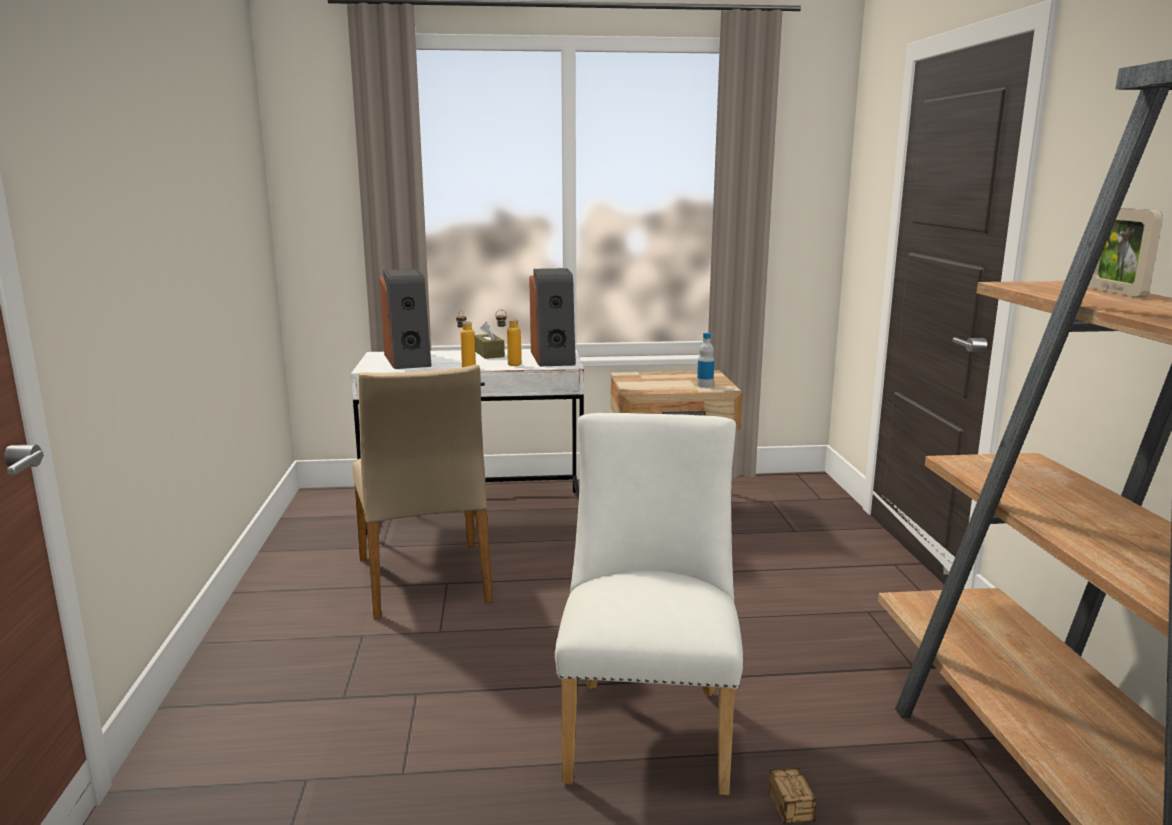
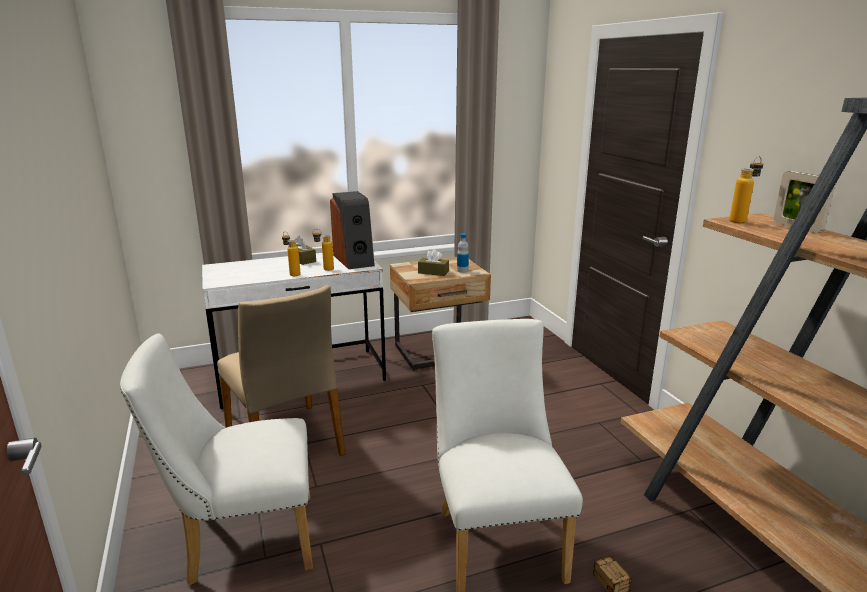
camera: 15 degrees left, 5 degrees up
speaker [379,269,431,369] -> none
none -> white chair [120,333,313,586]
none -> brown tissue box [418,249,449,276]
none -> bottle [730,156,763,223]

